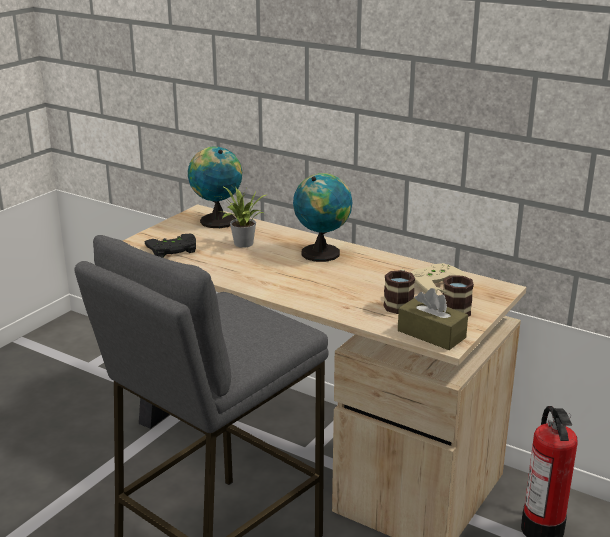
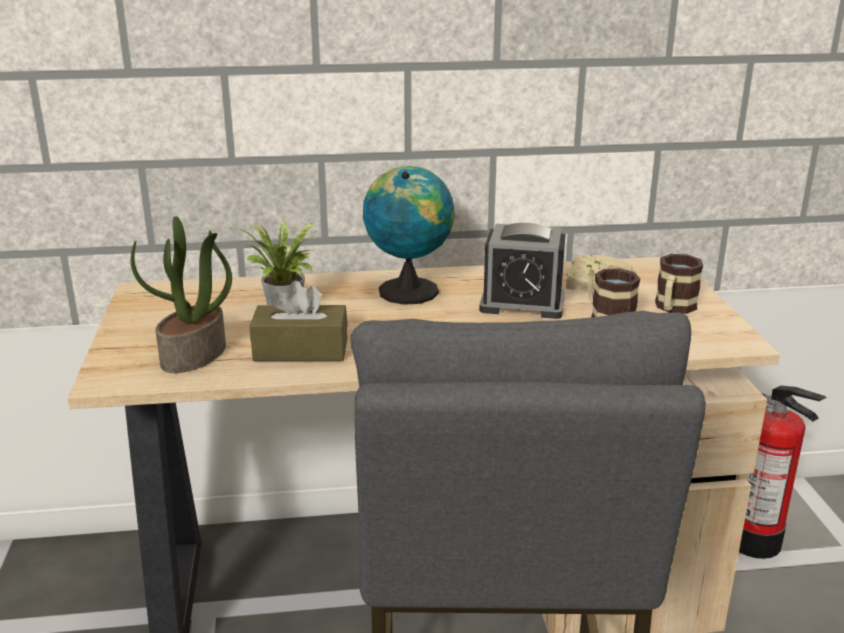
camera: 40 degrees left, 0 degrees up
black game controller [145,234,196,258] -> potted plant [131,216,232,373]
globe [188,147,242,228] -> none
brown tissue box [398,288,468,350] -> brown tissue box moved to [250,281,348,361]
none -> alarm clock [479,223,565,319]

